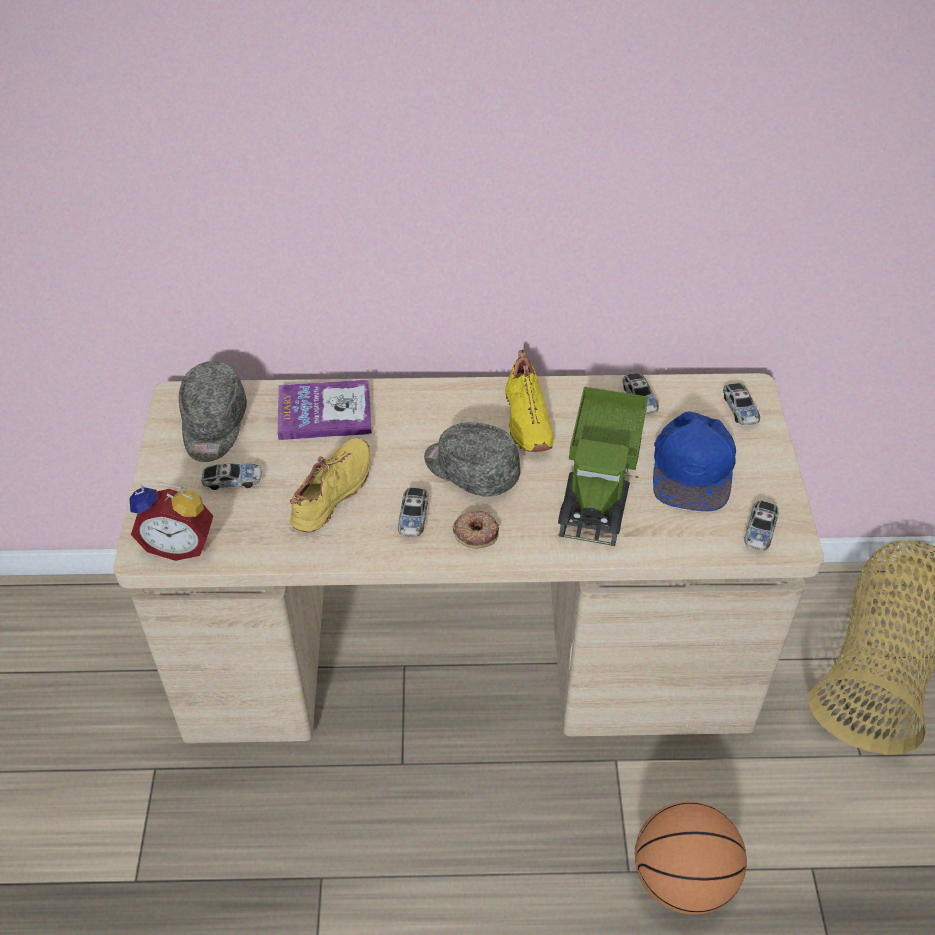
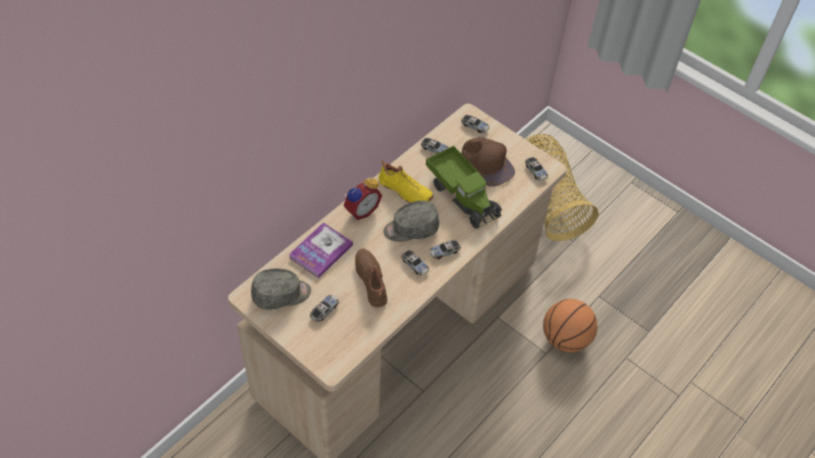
camera: 50 degrees left, 5 degrees up
alarm clock [129,482,213,561] -> alarm clock moved to [343,177,382,220]
grey cap [179,361,247,462] -> grey cap turned 60 degrees counterclockwise [251,268,311,310]
yellow shoe [290,438,371,532] -> brown shoe [355,249,387,308]
donut [453,510,499,549] -> toy car [429,240,461,259]
blue cap [653,411,736,511] -> brown cap [462,137,515,187]

